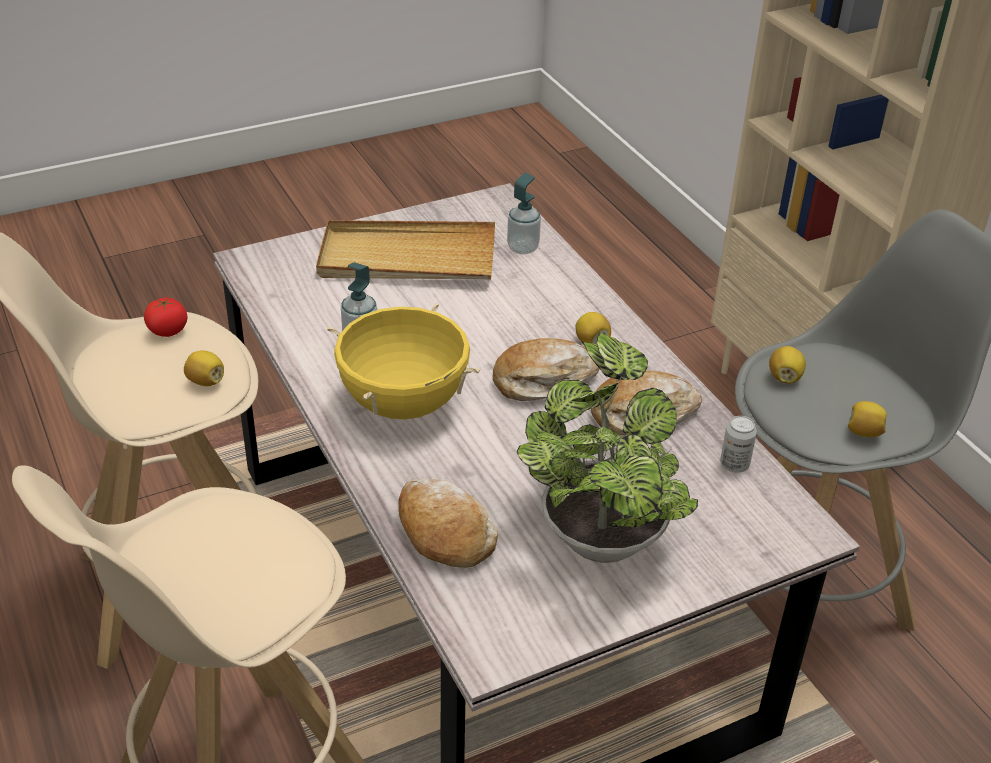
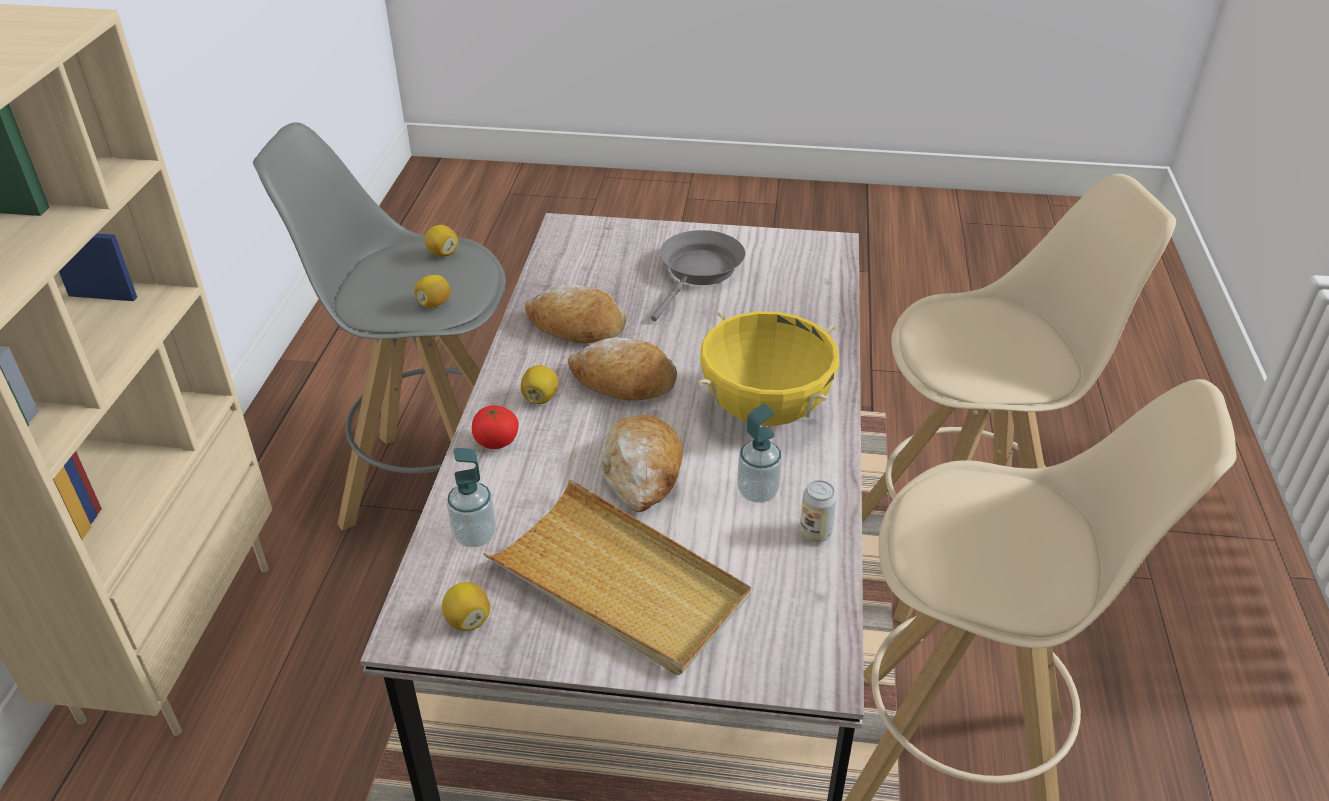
camera: 145 degrees left, 0 degrees up
tomato [144,298,188,337] -> tomato moved to [472,405,519,449]
lemon [184,350,224,386] -> lemon moved to [442,582,490,631]
bread [398,479,498,568] -> bread moved to [601,415,683,513]
potted plant [517,332,698,563] -> grey frying pan [651,230,745,321]
can [720,416,757,473] -> can moved to [799,480,837,543]

